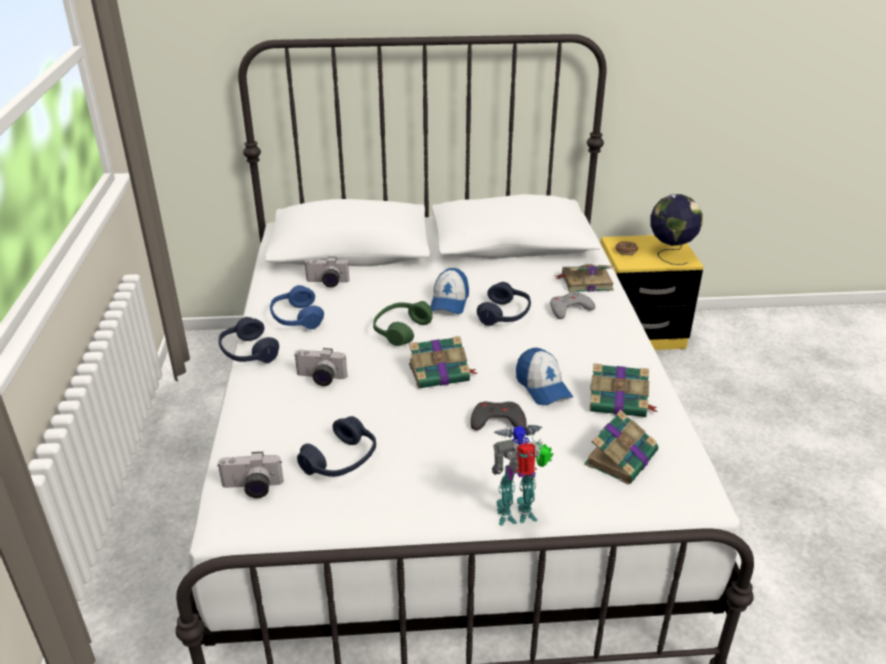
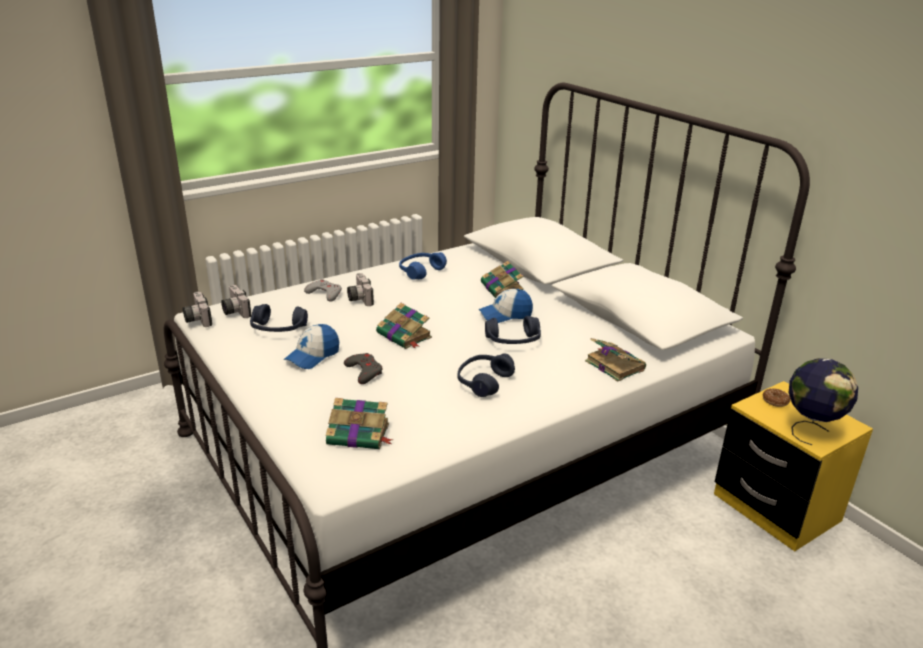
camera: 60 degrees right, 5 degrees down
blue headphones [219,317,279,363] -> blue headphones moved to [457,354,515,397]
camera [304,257,350,288] -> camera moved to [183,292,212,327]
green headphones [373,301,432,346] -> none
toy robot [492,424,553,526] -> none
cap [516,348,573,405] -> cap moved to [283,324,339,369]
grey game controller [550,292,595,319] -> grey game controller moved to [304,279,342,302]
book [590,363,658,417] -> book moved to [481,261,524,298]

